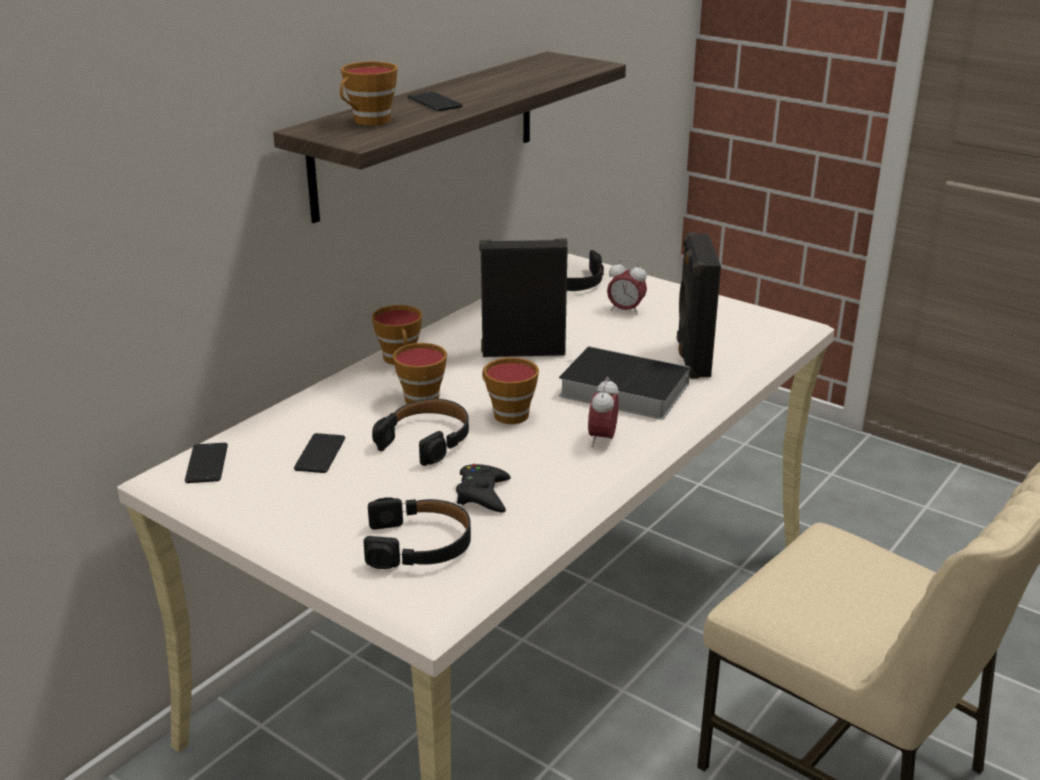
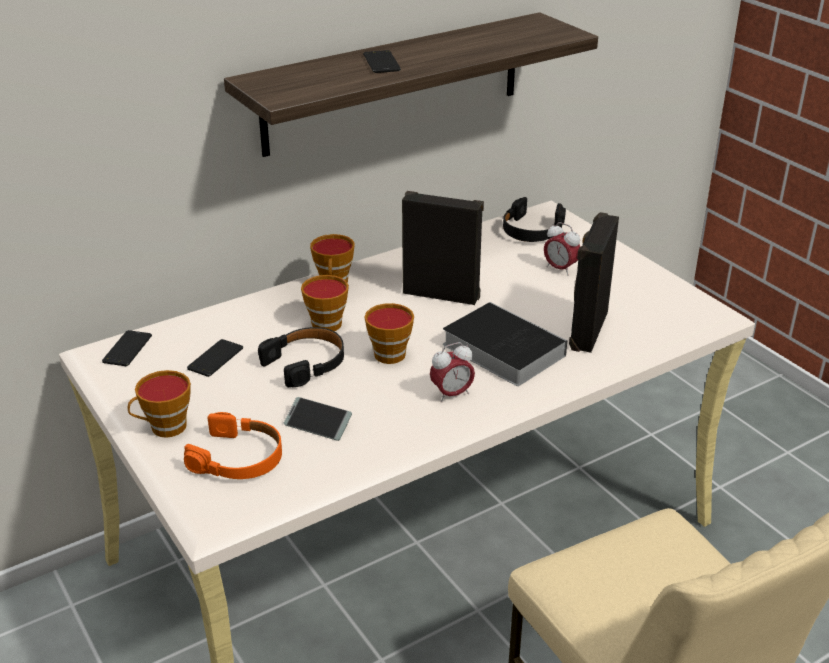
camera: 20 degrees right, 5 degrees up
cup [340,61,398,126] -> cup moved to [128,370,191,438]
black headphones [363,497,471,569] -> orange headphones [184,412,282,479]
black game controller [456,464,511,512] -> phone [284,397,352,441]
alarm clock [588,377,619,447] -> alarm clock turned 150 degrees counterclockwise [430,342,475,402]

